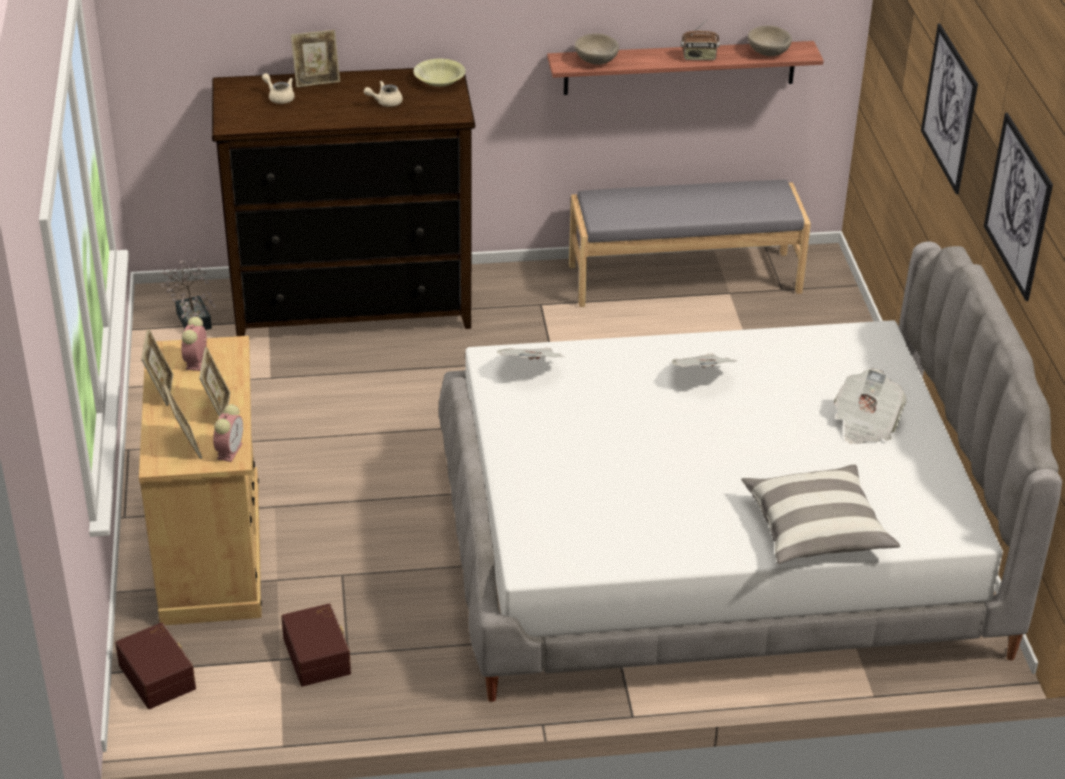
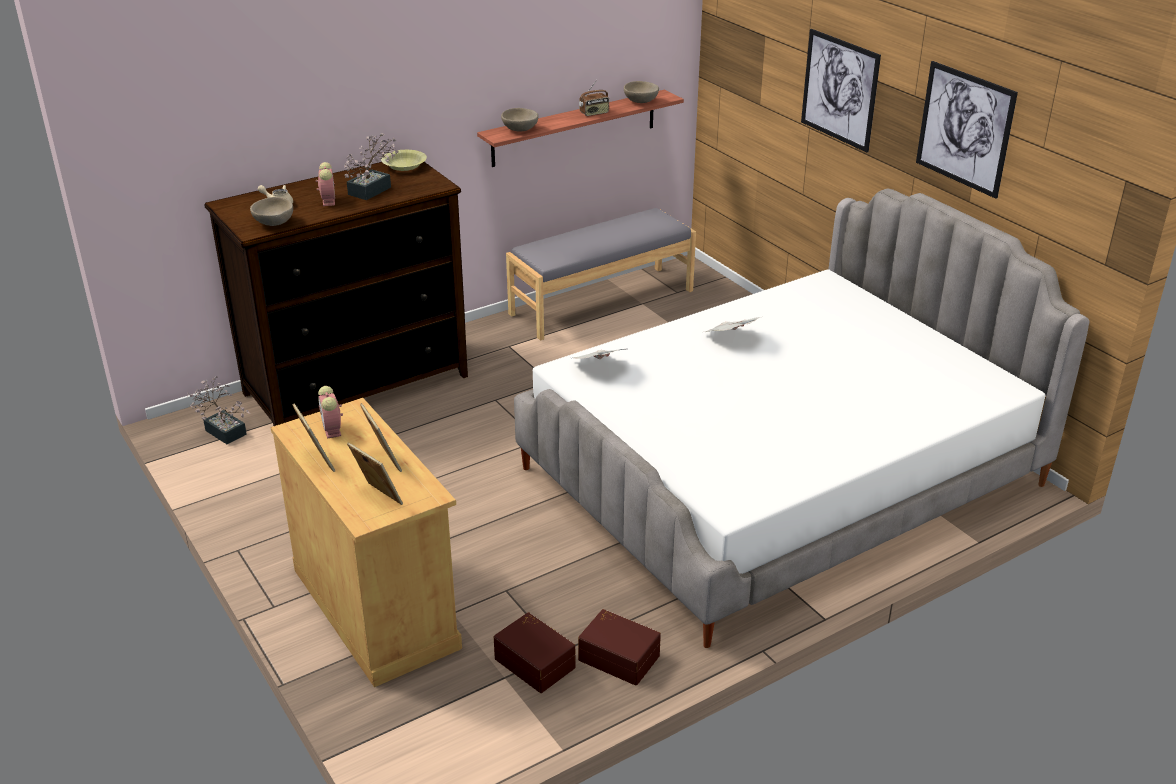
camera: 25 degrees left, 5 degrees down
brown storage box [115,622,196,709] -> brown storage box moved to [578,609,661,686]
alarm clock [213,404,243,462] -> alarm clock moved to [316,162,335,206]
picture frame [291,30,340,87] -> none
beige teapot [364,81,403,107] -> potted plant [344,133,399,200]
pillow [741,464,900,564] -> none
newspaper [834,369,907,444] -> none
none -> beige bowl [250,197,293,226]

